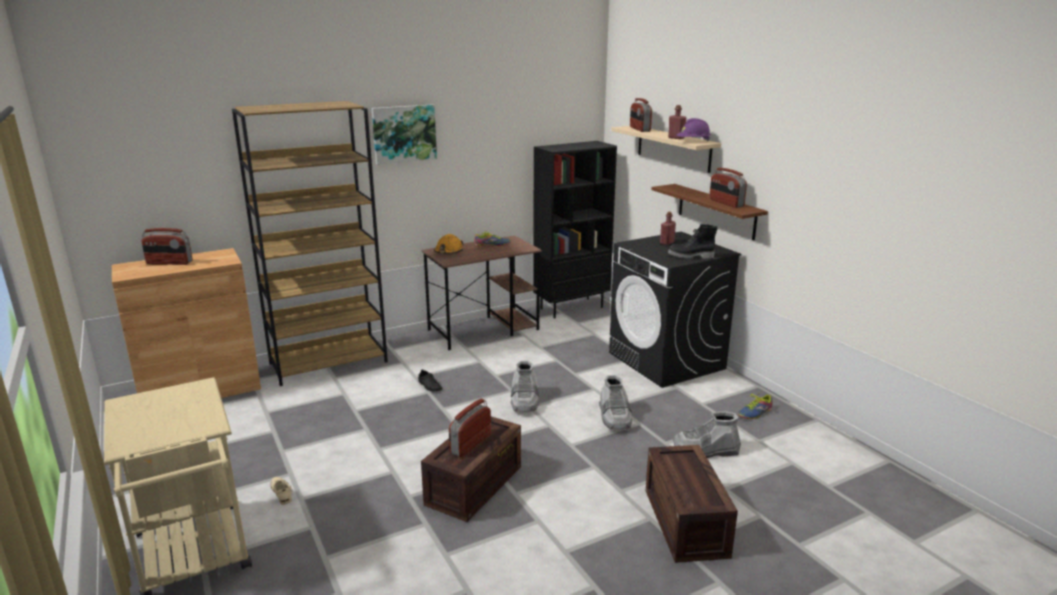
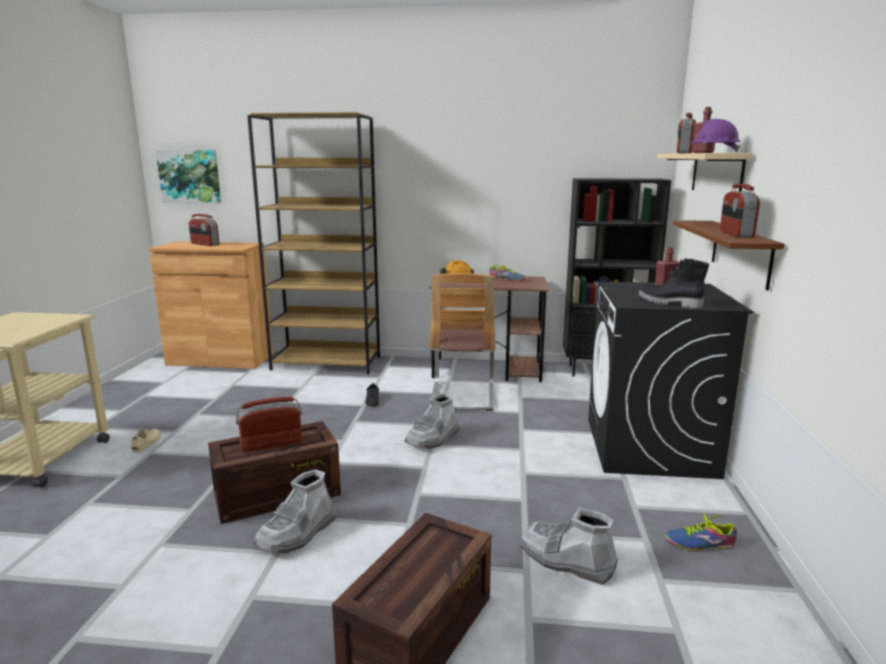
camera: 35 degrees right, 5 degrees down
picture [372,104,437,165] -> picture moved to [156,150,221,203]
grey boot [599,375,632,430] -> grey boot moved to [253,469,336,554]
none -> chair [429,273,495,411]

